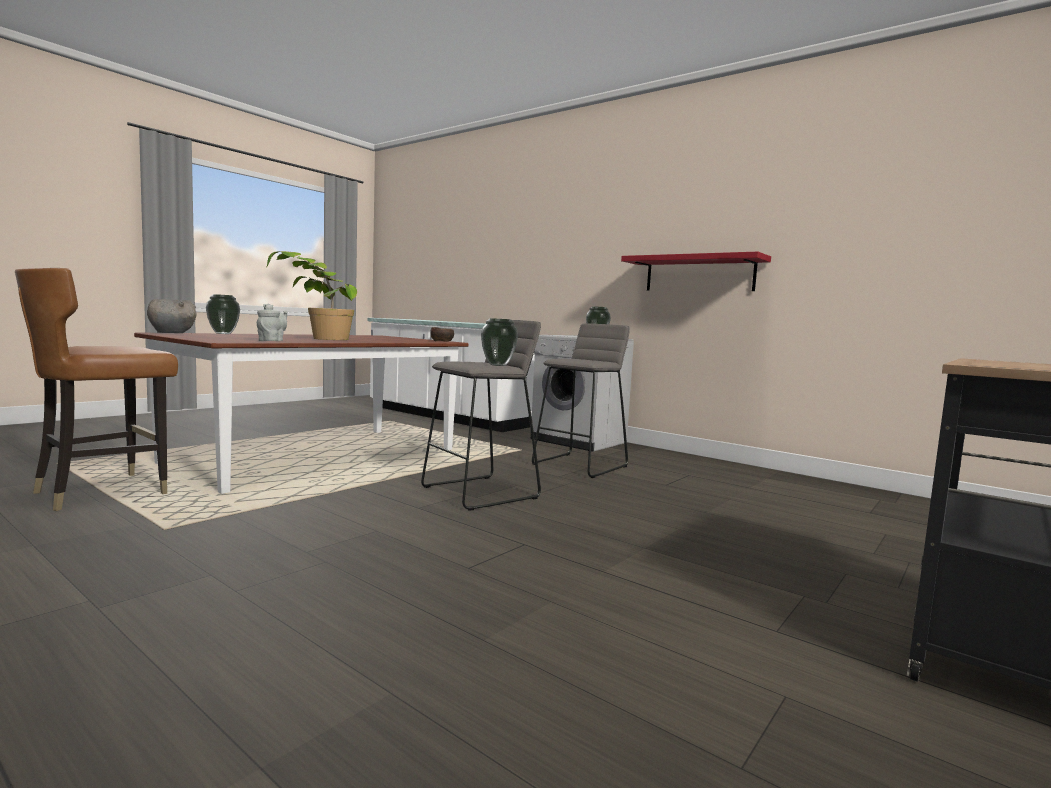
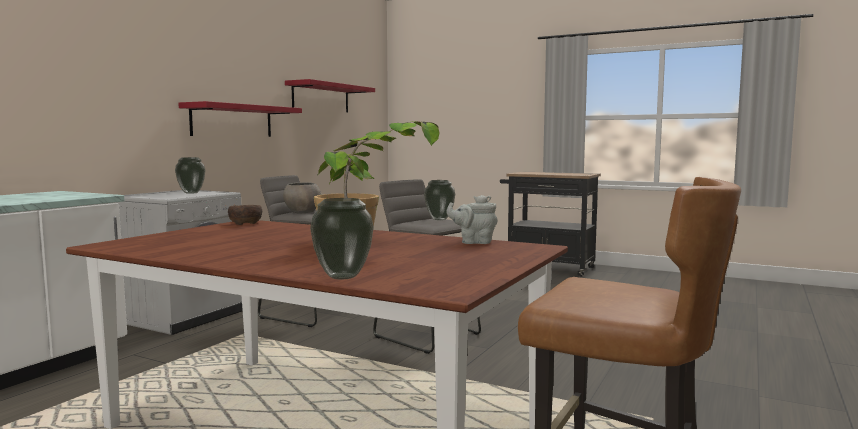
camera: 100 degrees left, 0 degrees up
grey bowl [147,299,196,333] -> grey bowl moved to [283,182,321,213]
none -> red shelf [285,79,375,112]

